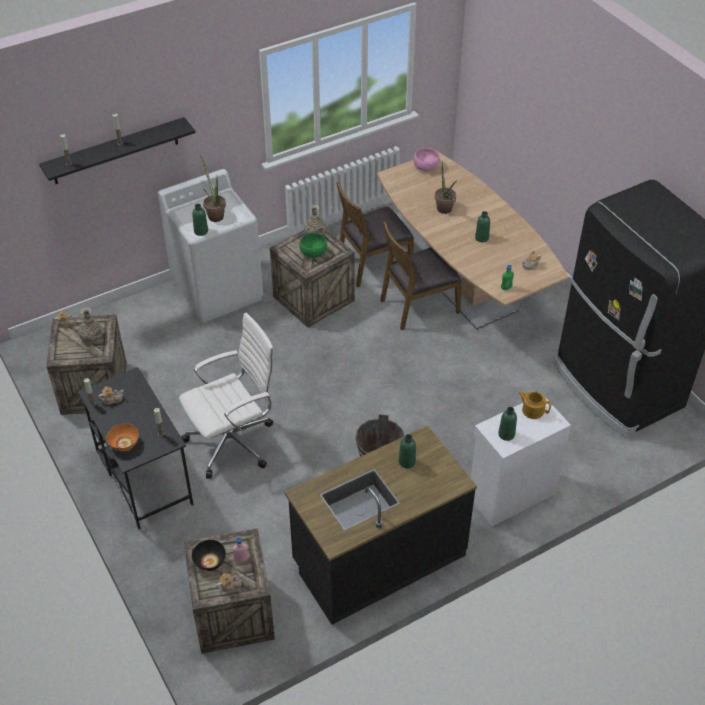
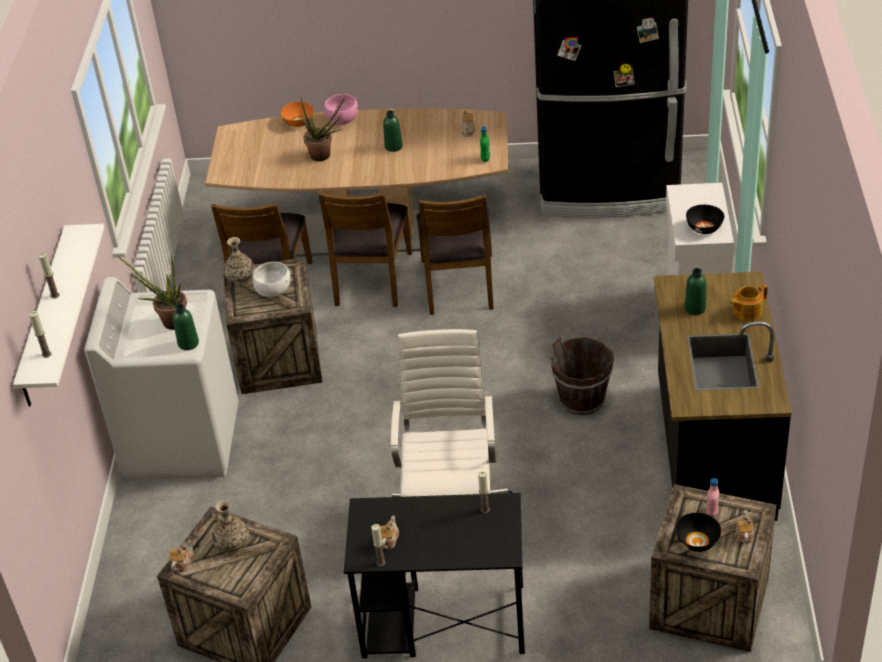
camera: 55 degrees left, 5 degrees down
black shelf [39,117,196,184] -> white shelf [13,224,104,406]
orange bowl [107,423,139,451] -> orange bowl moved to [281,102,314,127]
green bowl [299,233,327,258] -> white bowl [253,262,291,297]
pink bowl [413,148,440,171] -> pink bowl moved to [324,94,358,125]
green bottle [498,407,517,441] -> black bowl [686,205,724,234]
teapot [518,391,551,419] -> teapot moved to [730,284,768,321]
none -> brown chair [416,194,493,315]

